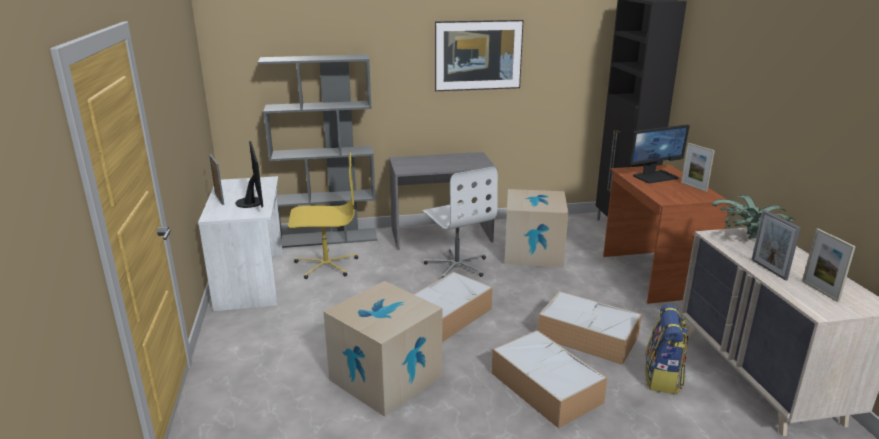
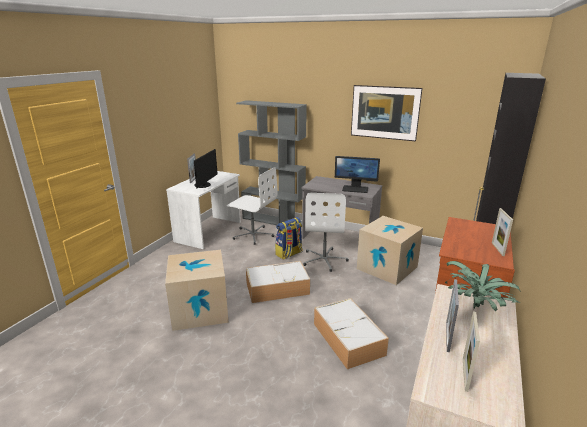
camera: 35 degrees right, 0 degrees up
yellow office chair [288,153,358,279] -> white office chair [227,167,278,245]
storage box [492,330,608,428] -> none
monitor [629,125,690,183] -> monitor moved to [335,156,380,193]
backpack [645,304,688,394] -> backpack moved to [275,217,303,260]

